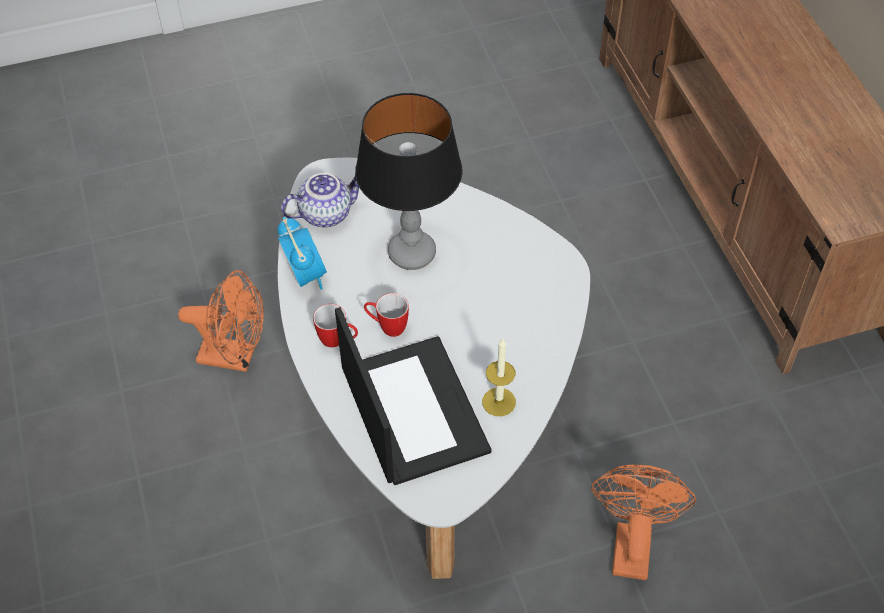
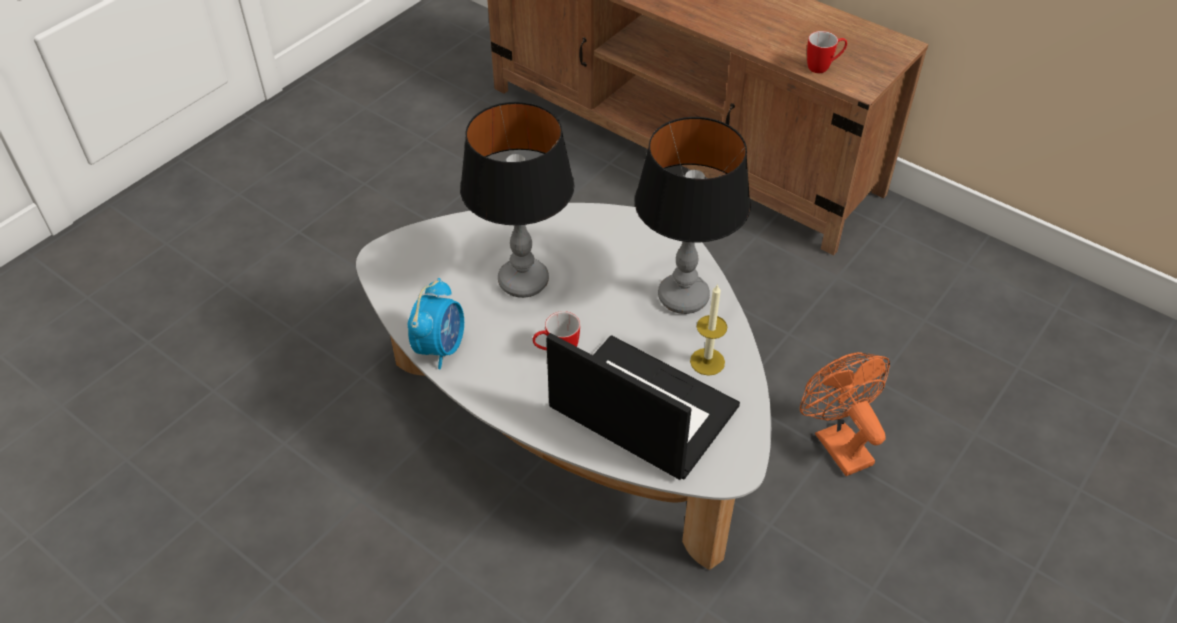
camera: 35 degrees left, 5 degrees down
orange fan [178,270,264,372] -> none
alarm clock [277,217,327,290] -> alarm clock turned 75 degrees clockwise [408,278,464,369]
teapot [281,173,359,228] -> none
mug [313,304,358,348] -> mug moved to [807,31,847,73]
none -> table lamp [635,117,751,314]

